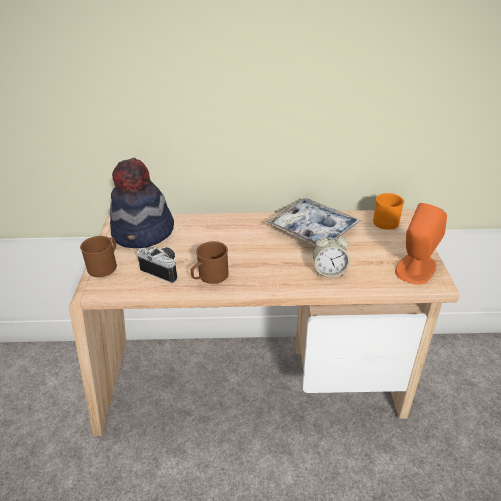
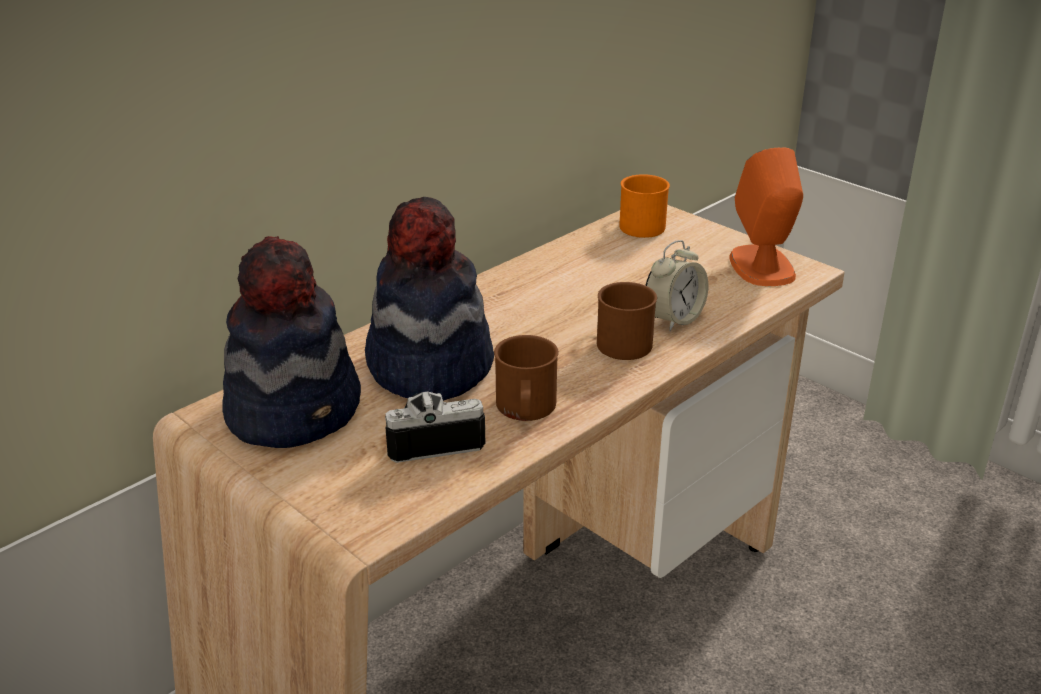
camera: 45 degrees left, 5 degrees down
brown mug [80,236,117,277] -> brown mug moved to [597,282,657,360]
tray [264,198,361,247] -> none
none -> hat [365,197,494,401]

